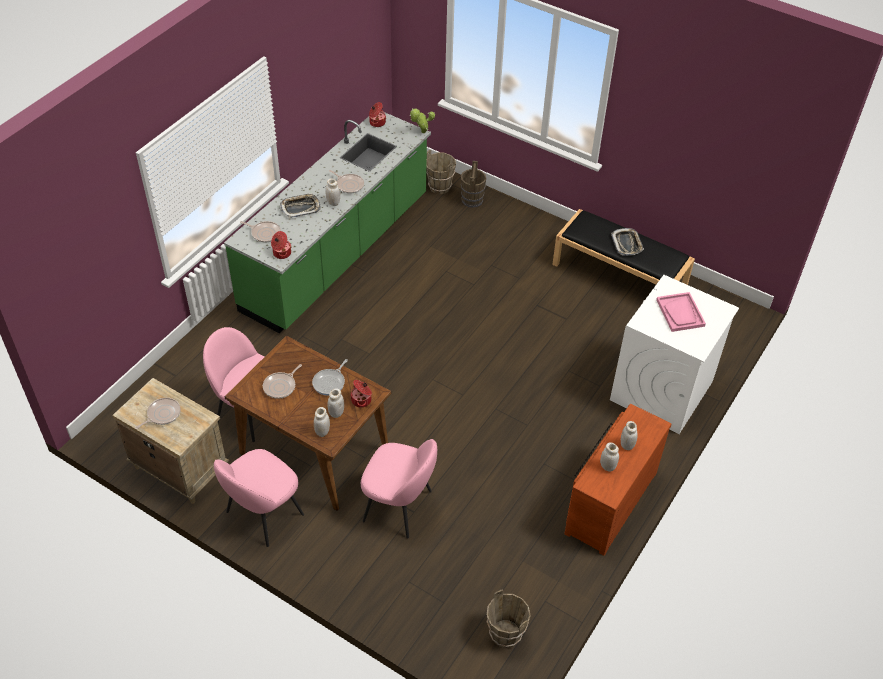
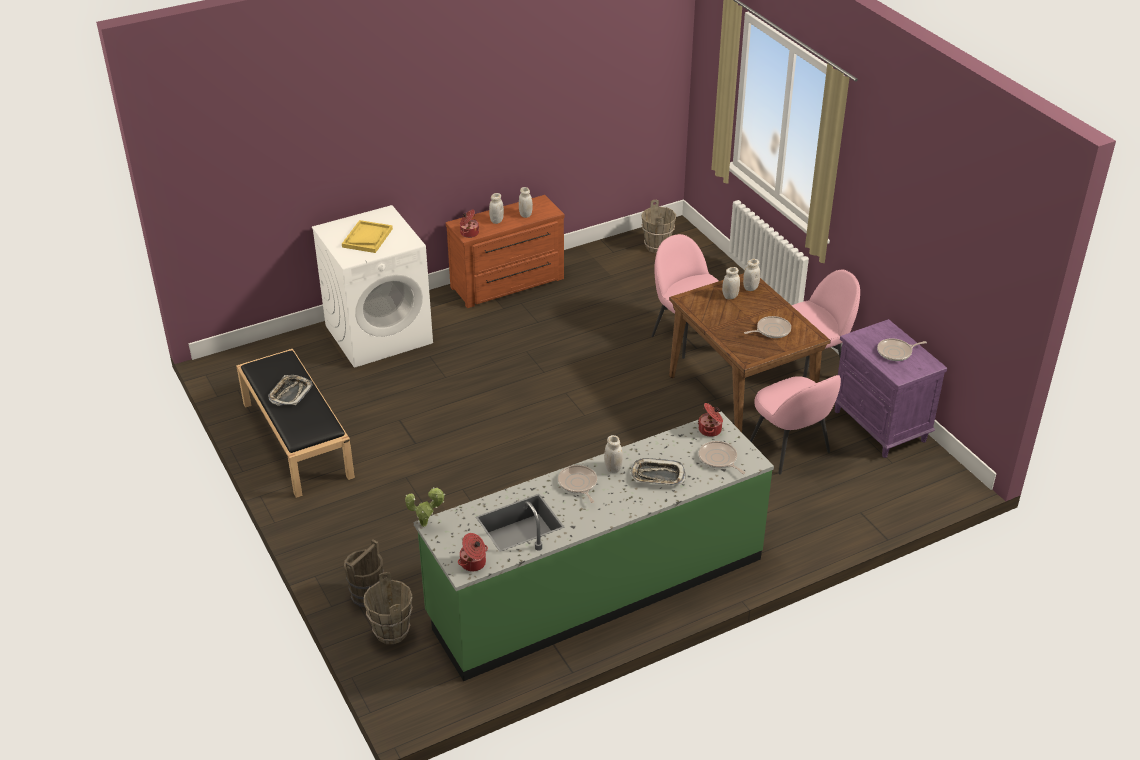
camera: 150 degrees left, 10 degrees down
beige nightstand [112,378,230,504] -> purple nightstand [835,319,947,458]
frying pan [312,359,348,396] -> none
cooking pot [350,380,372,408] -> cooking pot moved to [460,209,479,238]
pink tray [656,292,706,332] -> yellow tray [342,220,393,253]

